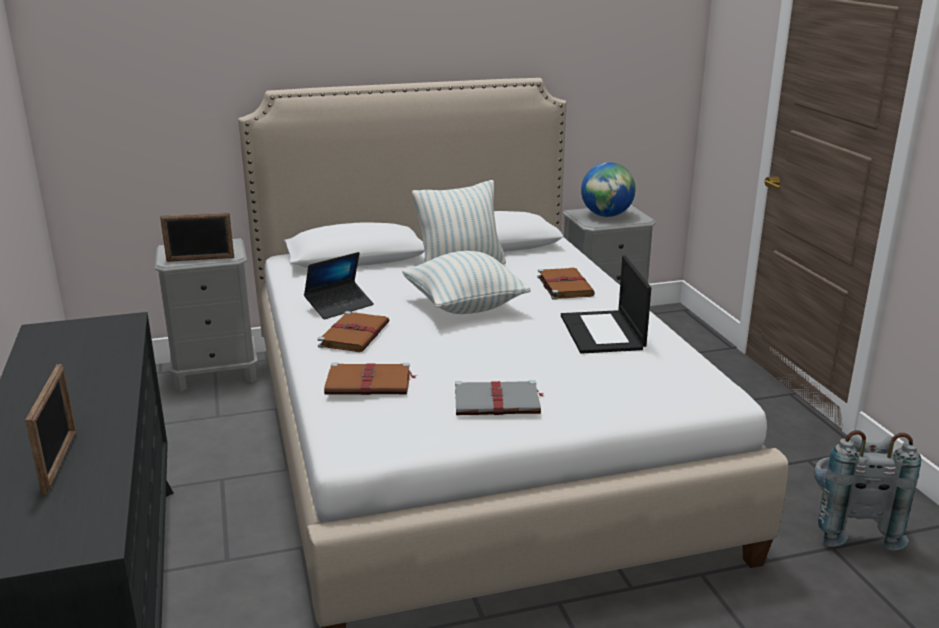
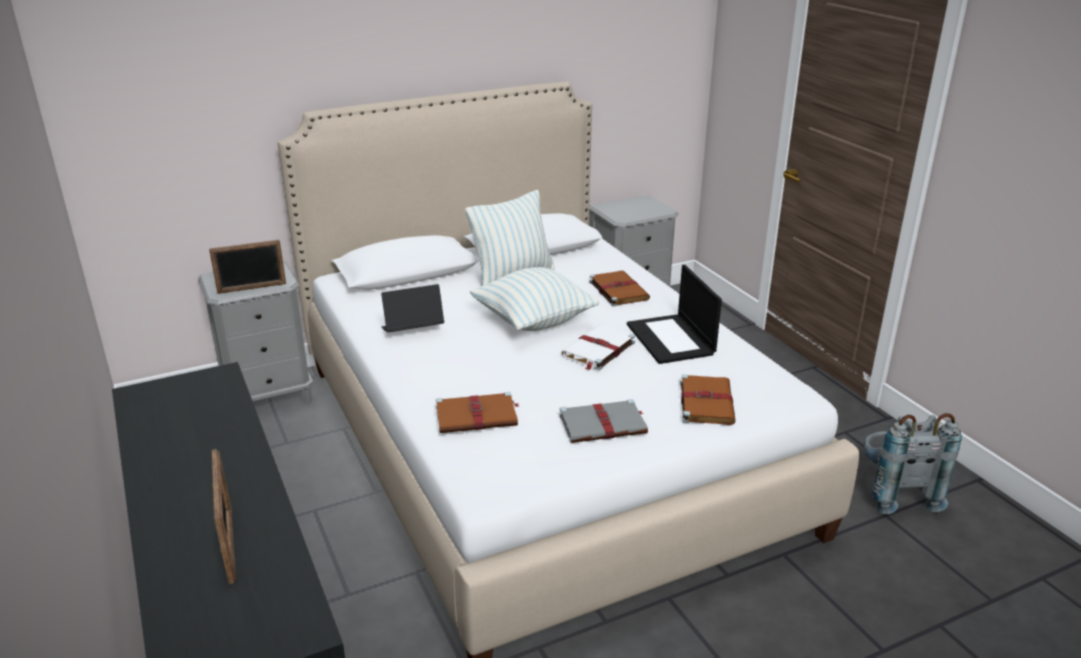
camera: 10 degrees left, 5 degrees up
laptop [304,252,374,319] -> laptop turned 150 degrees counterclockwise [381,284,444,332]
brown book [318,311,389,352] -> brown book moved to [680,374,736,425]
globe [581,162,635,217] -> none
none -> white book [561,324,635,371]

